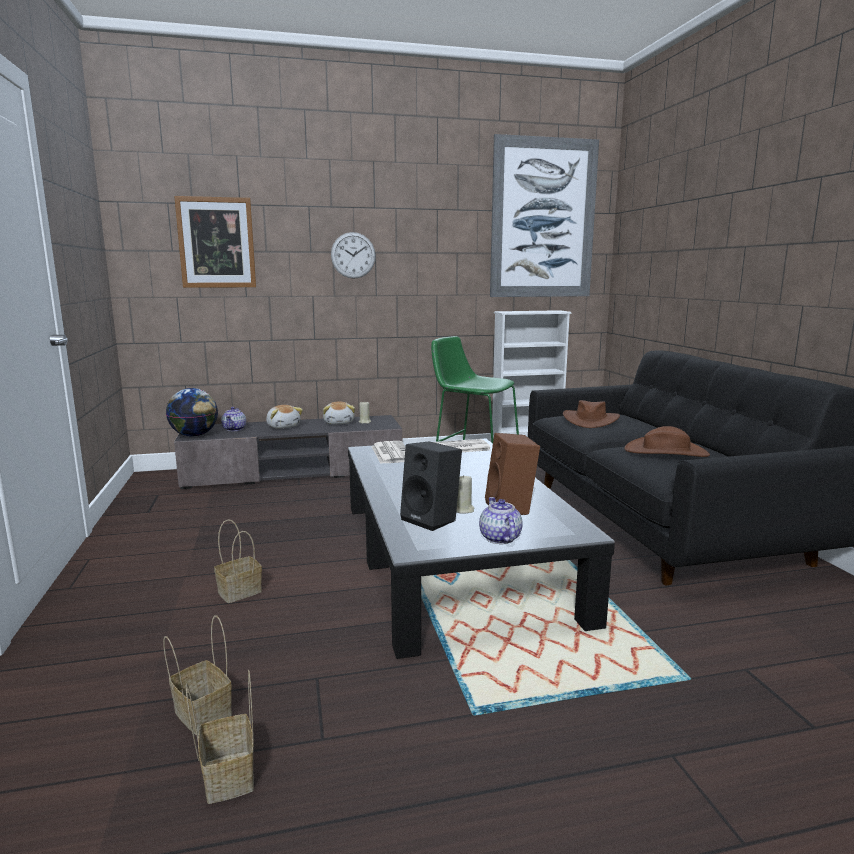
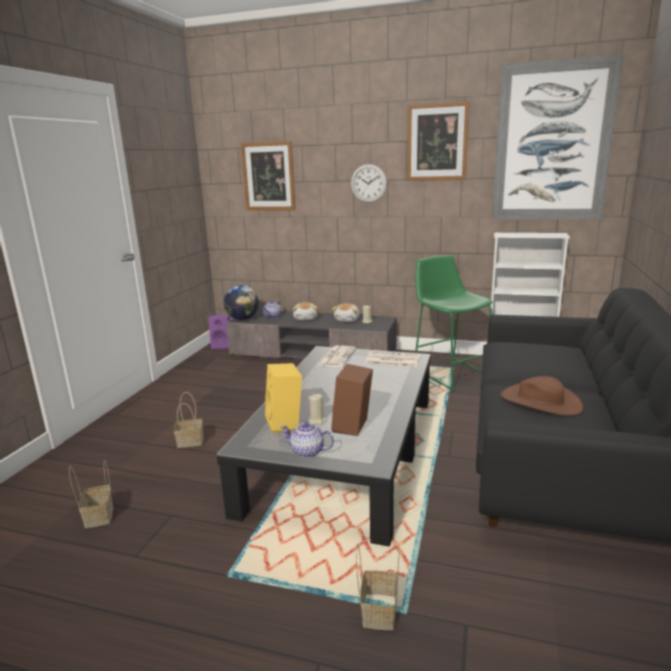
camera: 30 degrees right, 5 degrees up
basket [186,669,254,804] -> basket moved to [356,544,400,630]
black speaker [400,441,462,531] -> yellow speaker [265,363,302,434]
teapot [479,497,523,544] -> teapot turned 90 degrees counterclockwise [280,422,334,458]
brown hat [563,400,620,428] -> none
none -> purple speaker [208,315,231,350]
none -> picture [407,101,469,181]

